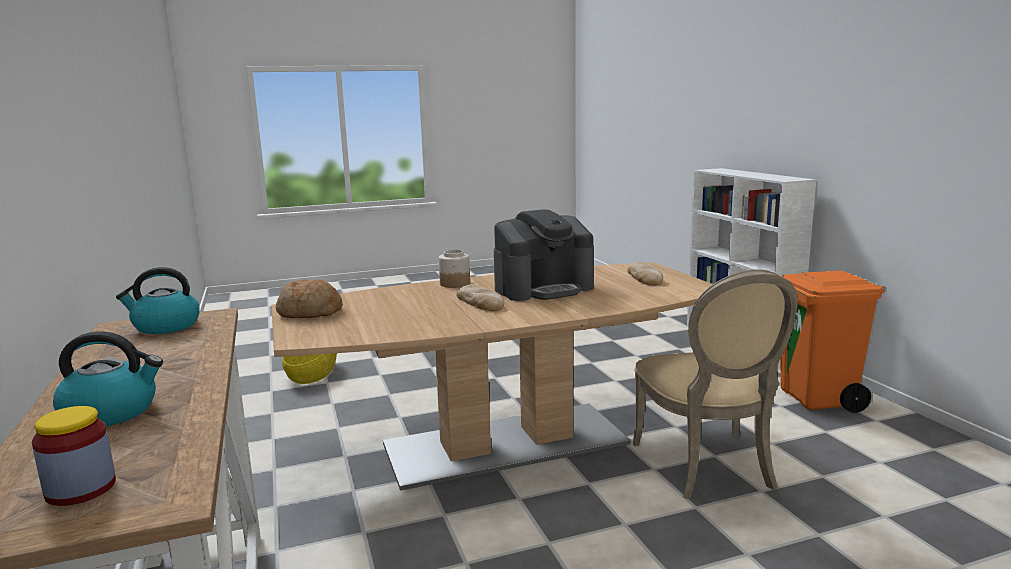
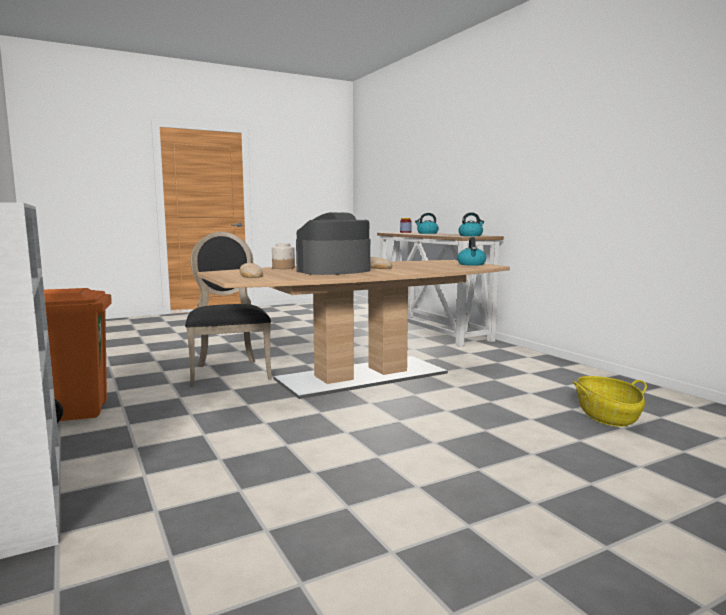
camera: 170 degrees right, 5 degrees down
bread [276,279,343,318] -> kettle [457,237,486,266]
jar [439,250,470,288] -> jar moved to [272,243,295,269]
beige chair [633,269,798,499] -> black chair [185,232,272,387]

